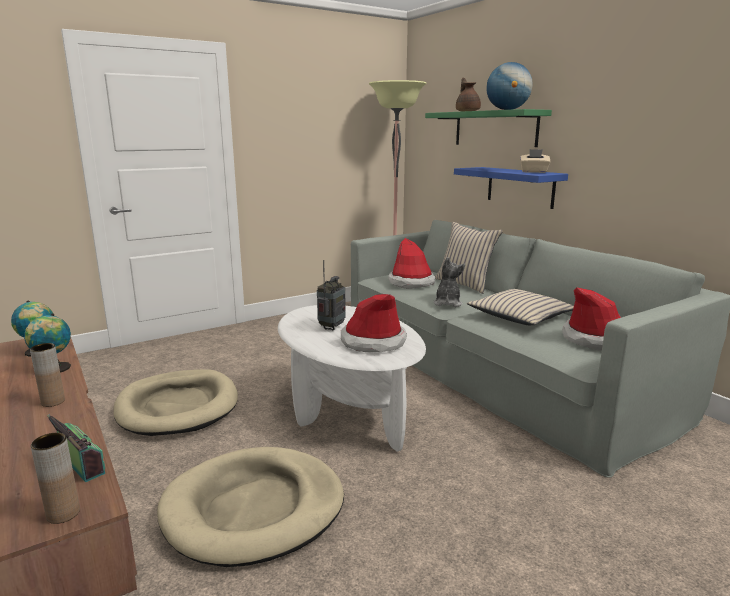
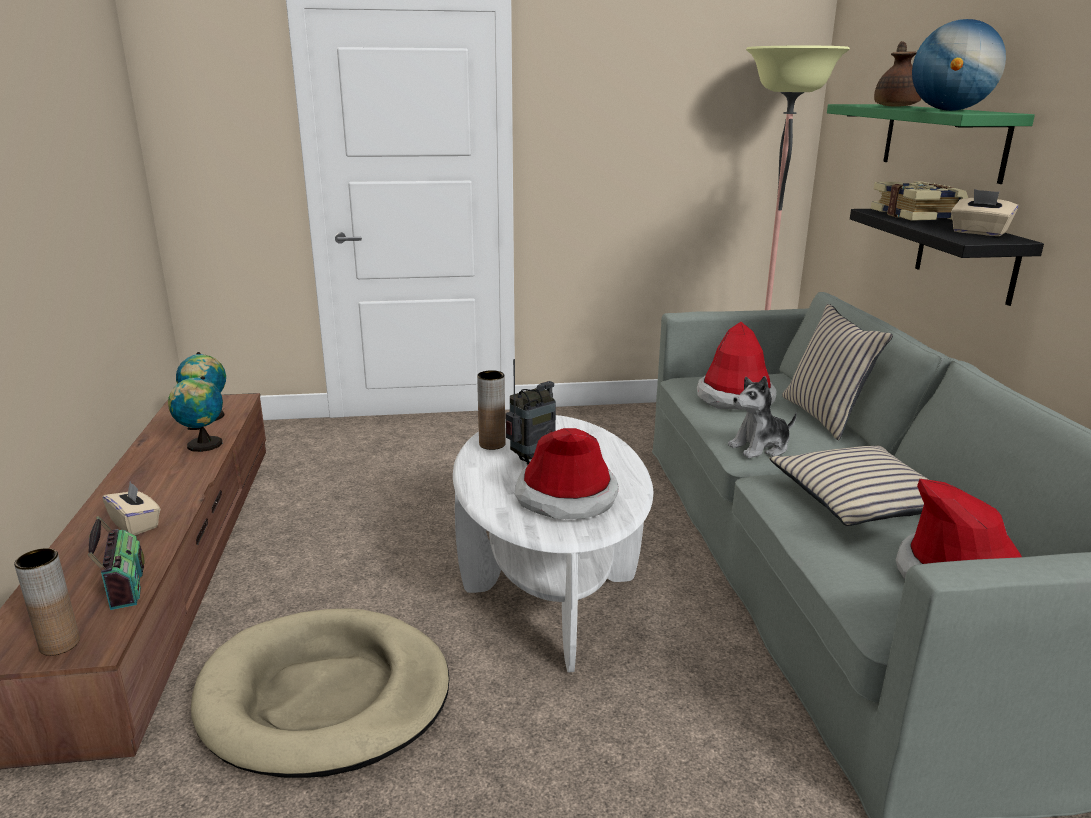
camera: 25 degrees right, 5 degrees up
brown vase [30,343,65,407] -> brown vase moved to [477,370,506,450]
beige dog bed [113,369,238,436] -> none
plush toy [433,257,465,307] -> plush toy turned 150 degrees counterclockwise [728,376,797,458]
blue shelf [454,167,568,209] -> black shelf [850,209,1044,306]
none -> beige tissue box [102,482,161,535]
none -> book [871,181,968,221]

